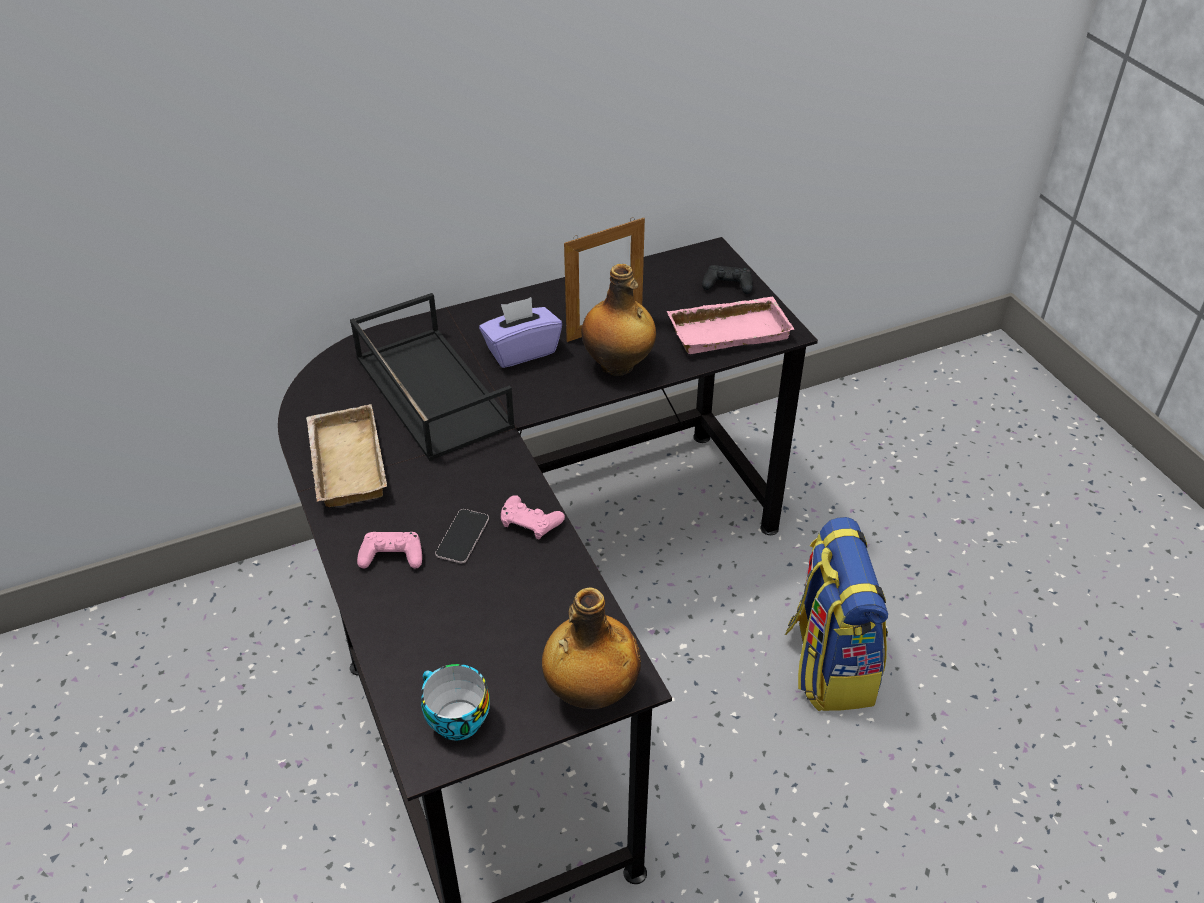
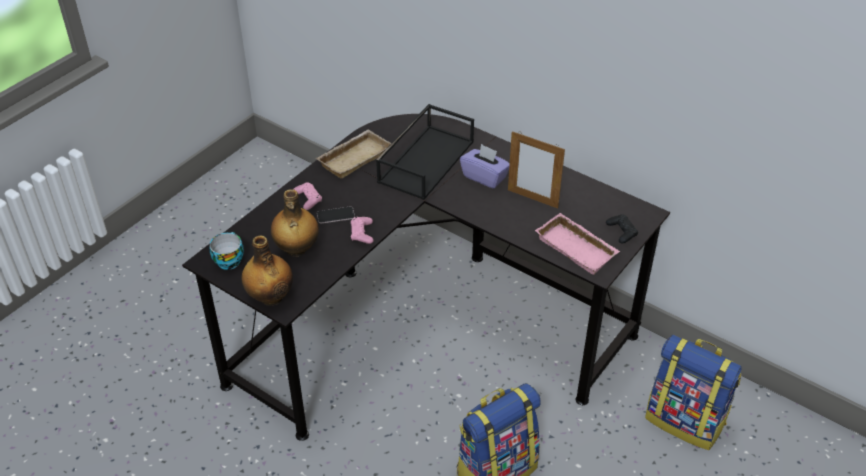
camera: 60 degrees right, 0 degrees up
bottle [582,264,656,376] -> bottle moved to [271,189,319,257]
none -> backpack [645,335,742,450]

